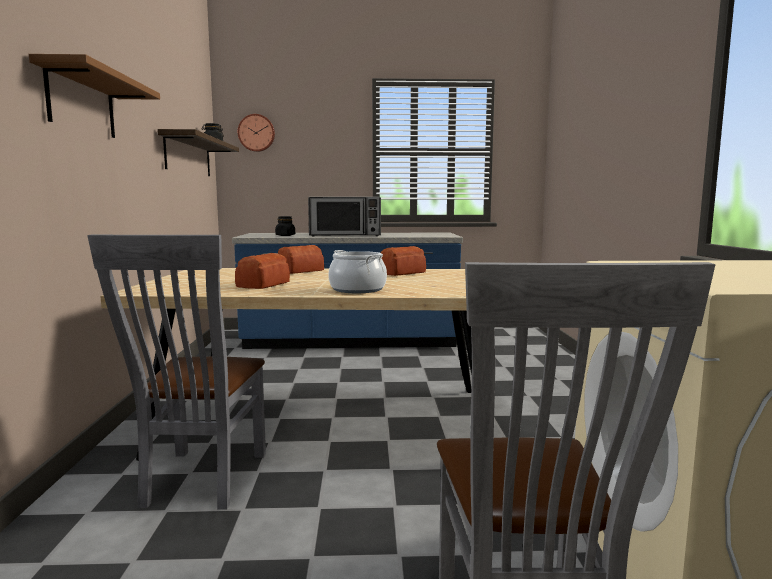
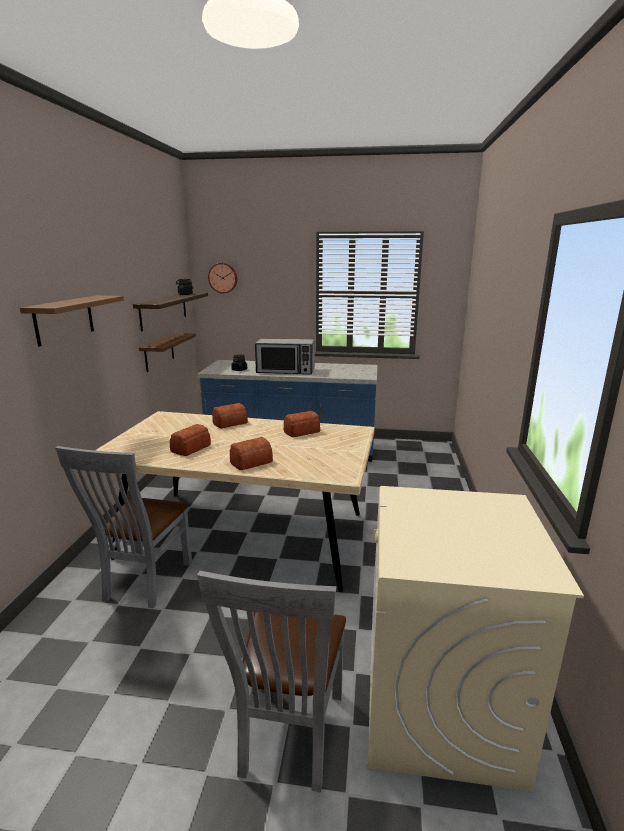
camera: 10 degrees right, 10 degrees up
cooking pot [329,250,387,293] -> bread [230,437,273,470]
none -> brown shelf [139,333,196,372]

